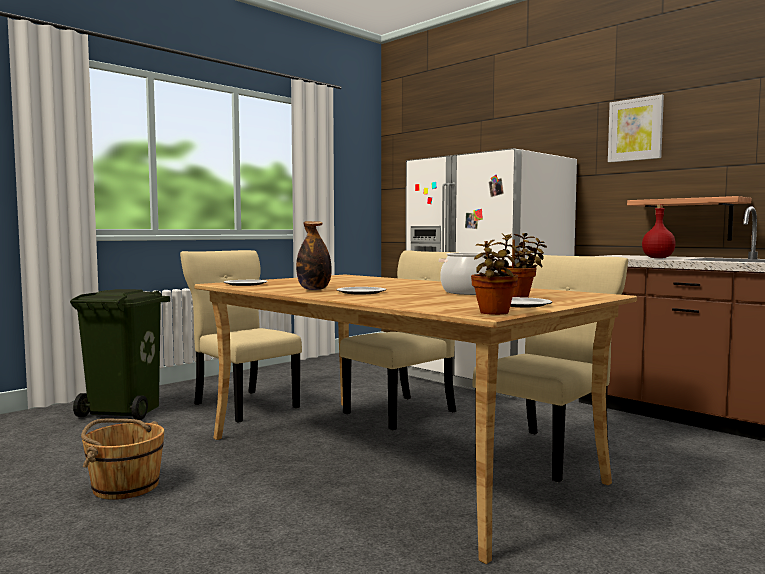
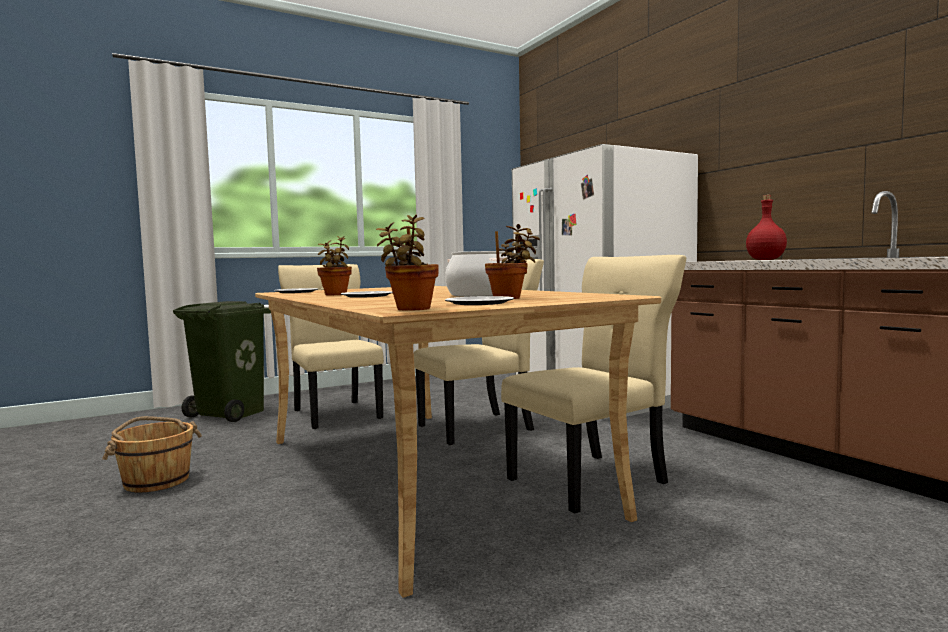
camera: 15 degrees right, 0 degrees up
bottle [296,221,332,290] -> potted plant [317,236,352,295]
picture [608,95,664,163] -> none
shelf [627,196,751,241] -> none

